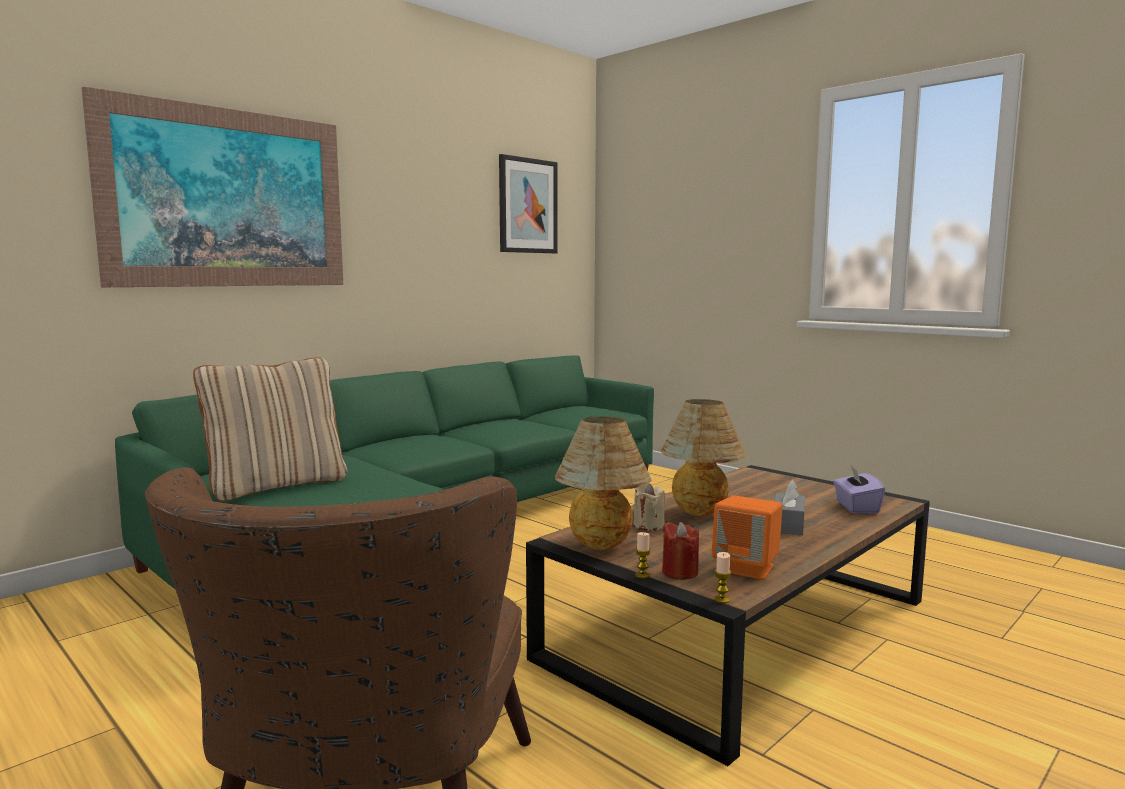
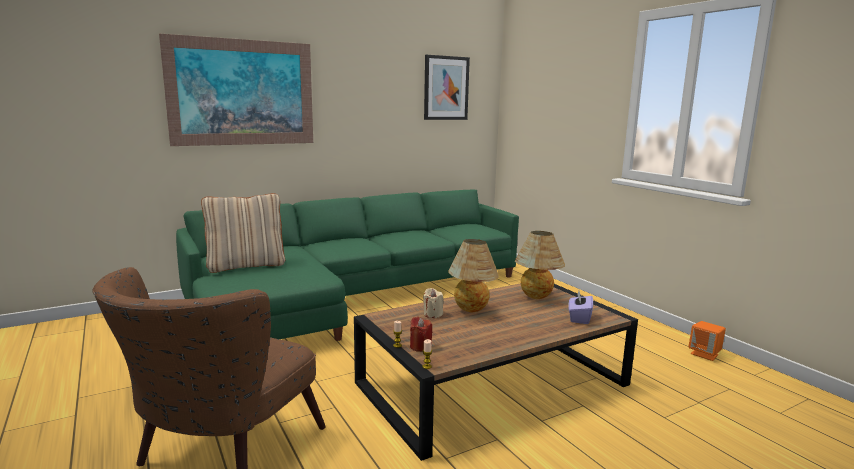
camera: 15 degrees right, 5 degrees up
table lamp [555,416,652,550] -> table lamp moved to [515,231,565,299]
orange speaker [712,495,782,580] -> orange speaker moved to [688,321,726,361]
grey tissue box [774,480,805,535] -> none

